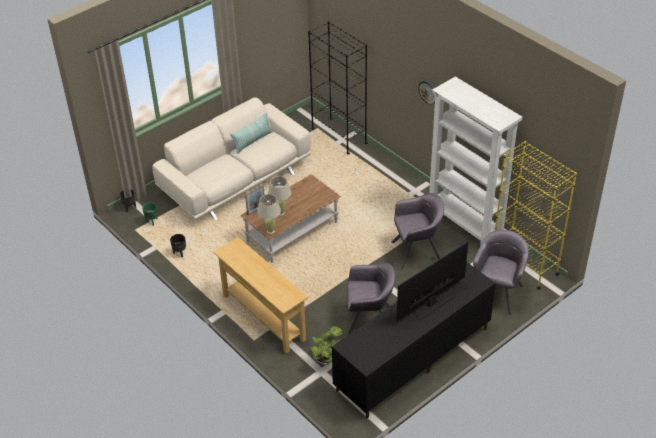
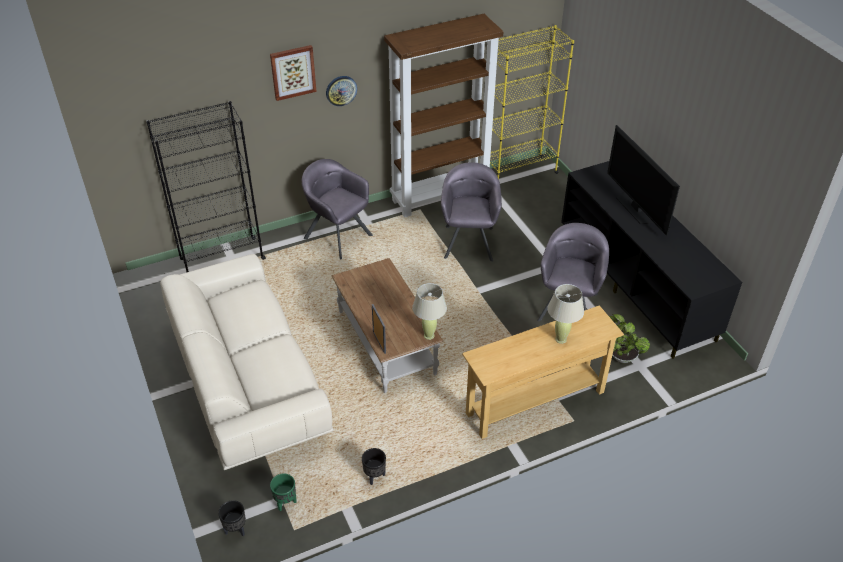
camera: 75 degrees left, 0 degrees up
pillow [230,112,272,154] -> none
beige table lamp [268,176,291,216] -> beige table lamp moved to [547,284,584,344]
white bookcase [429,77,522,245] -> brown bookcase [384,14,503,217]
grey armchair [473,230,529,316] -> grey armchair moved to [302,159,373,260]
none -> picture [270,45,317,101]

